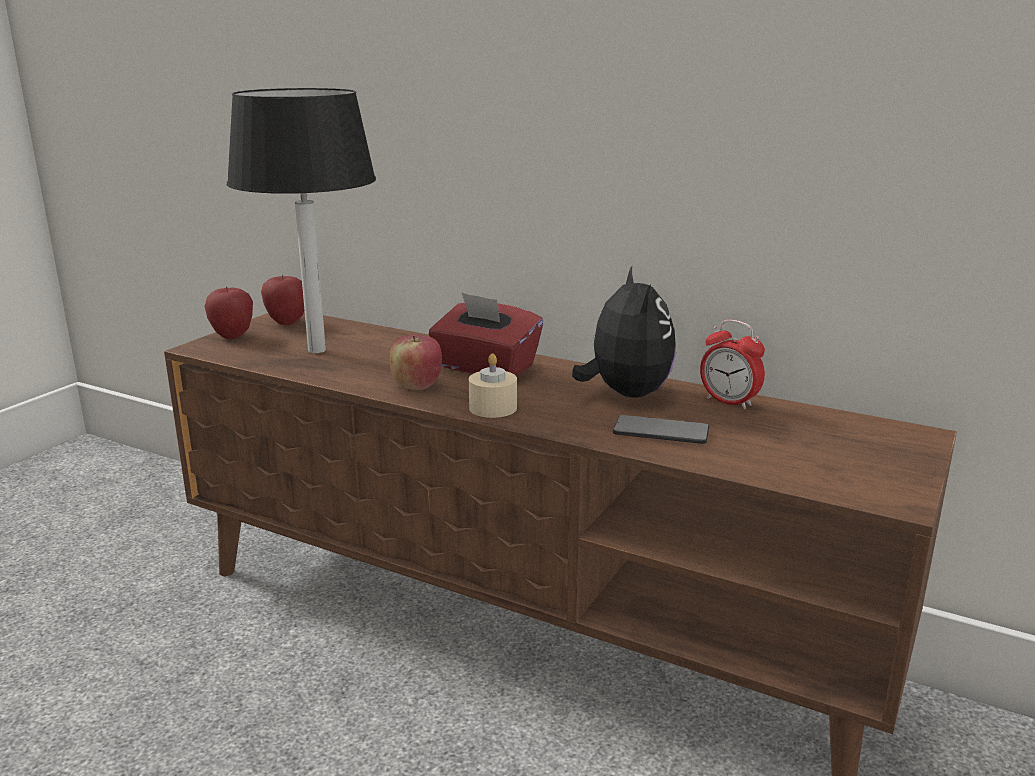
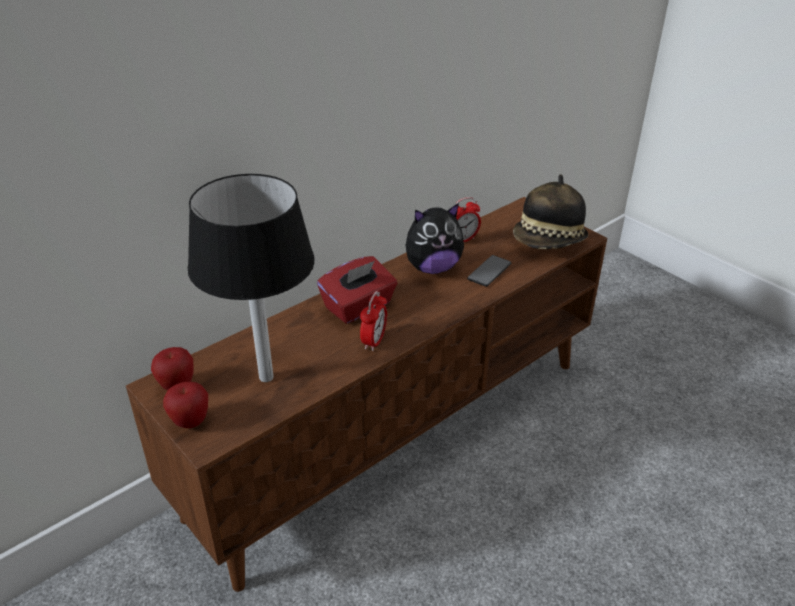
camera: 70 degrees left, 15 degrees up
apple [389,334,442,390] -> alarm clock [360,291,387,351]
beige candle [469,353,517,418] -> none
plush toy [572,266,676,398] -> plush toy turned 150 degrees clockwise [406,203,464,274]
none -> hat [513,174,589,249]

